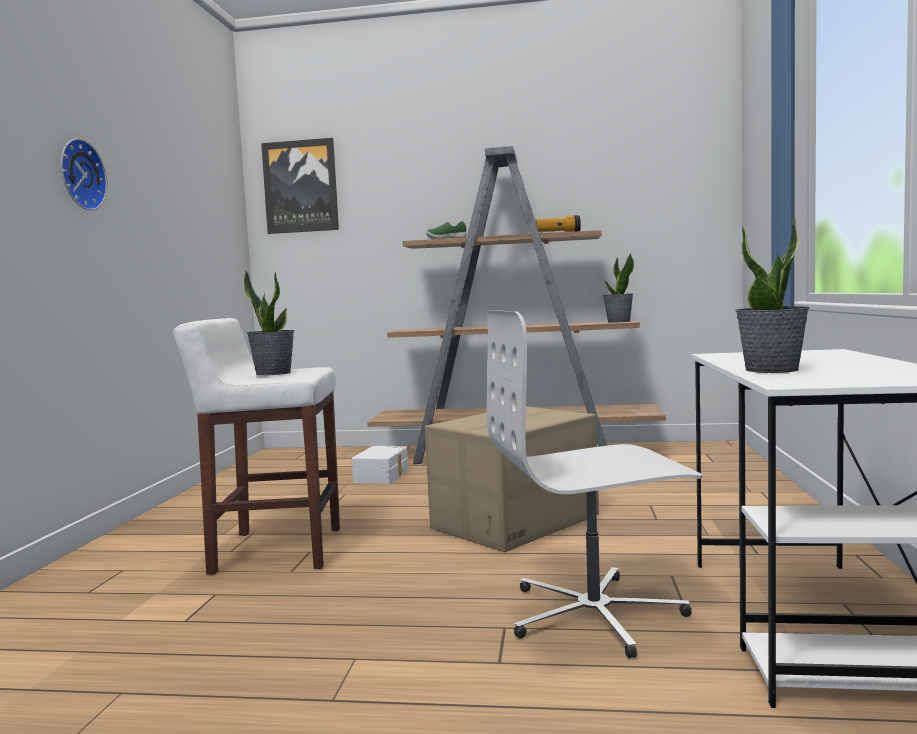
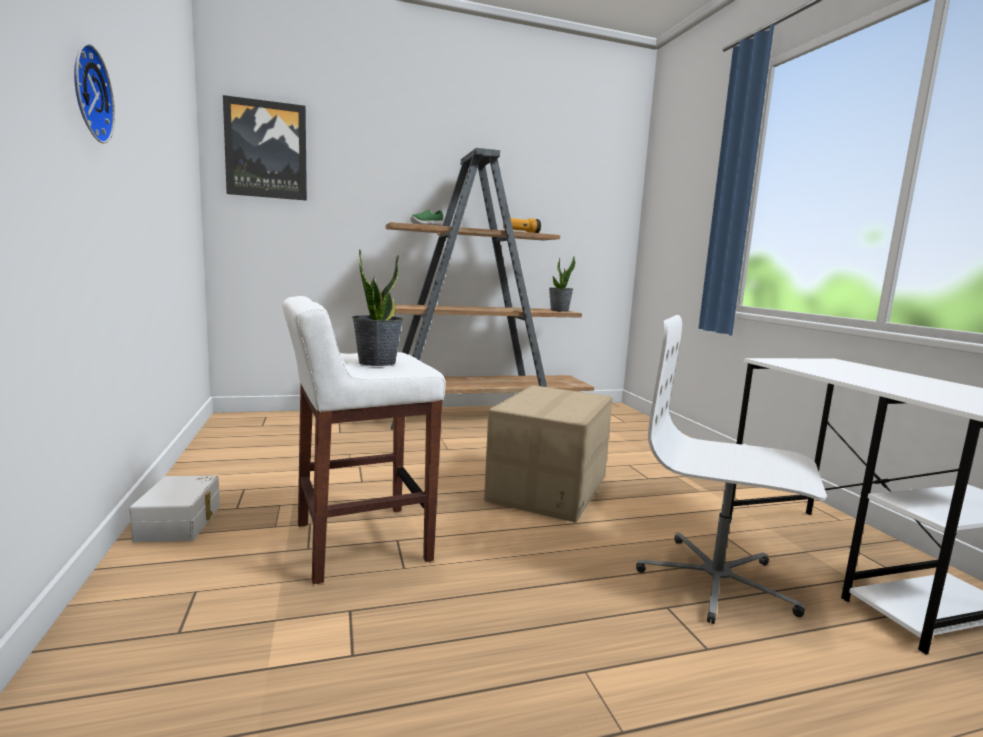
camera: 25 degrees left, 5 degrees up
white storage box [352,446,408,484] -> white storage box moved to [130,476,220,542]
white office chair [486,310,702,658] -> white office chair turned 60 degrees clockwise [636,315,827,624]
potted plant [735,217,810,373] -> none

